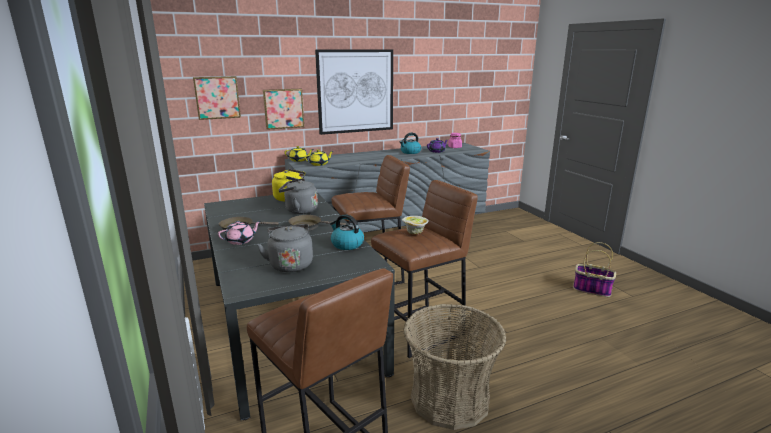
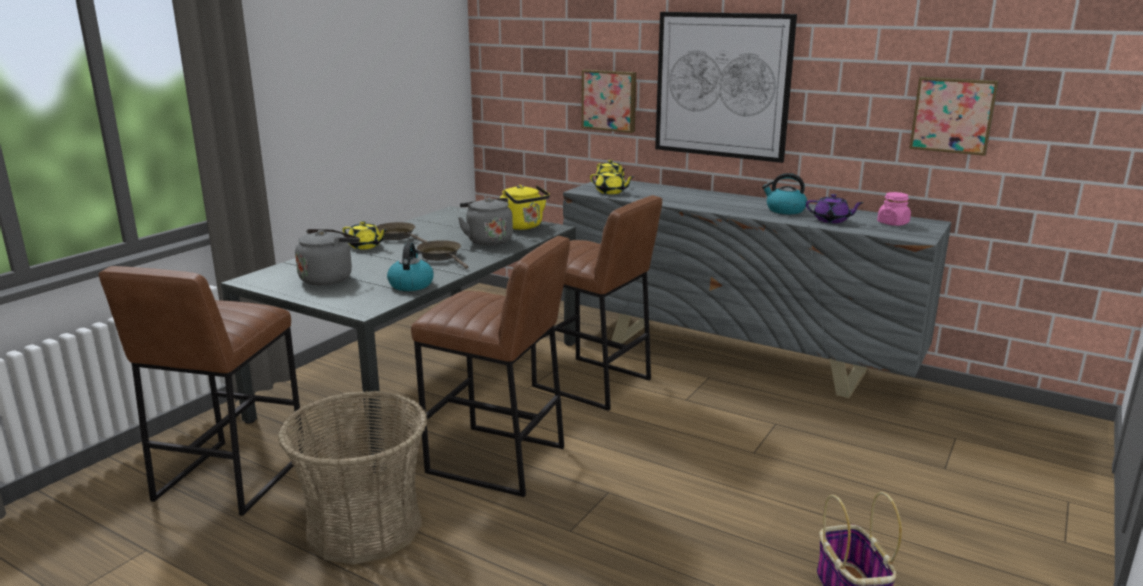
camera: 55 degrees right, 0 degrees up
picture [193,76,241,120] -> picture moved to [909,77,999,156]
pink teapot [218,221,261,245] -> yellow teapot [342,221,388,249]
bowl [402,216,429,235] -> none

